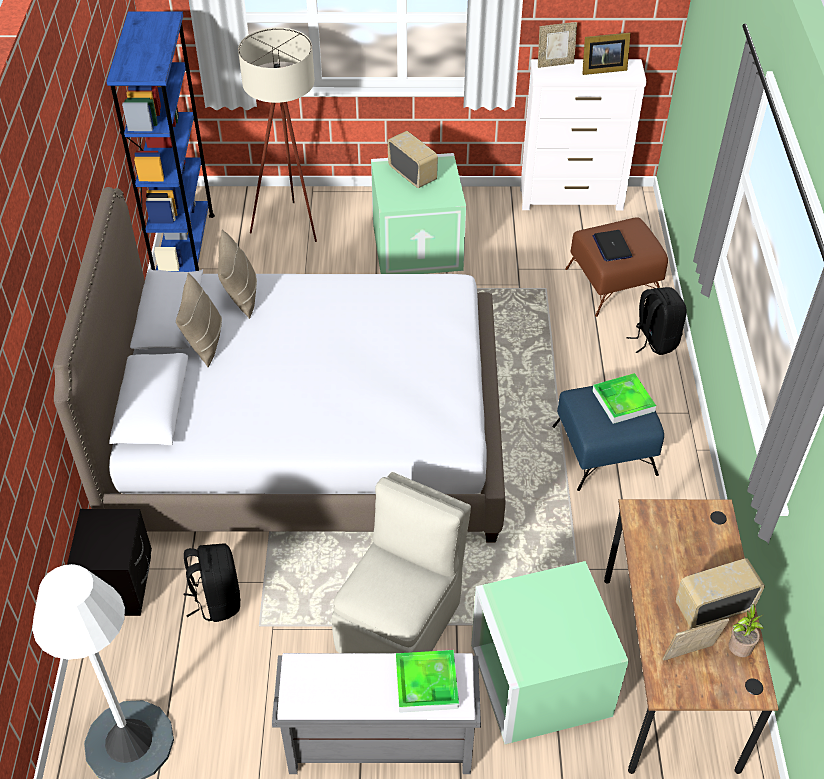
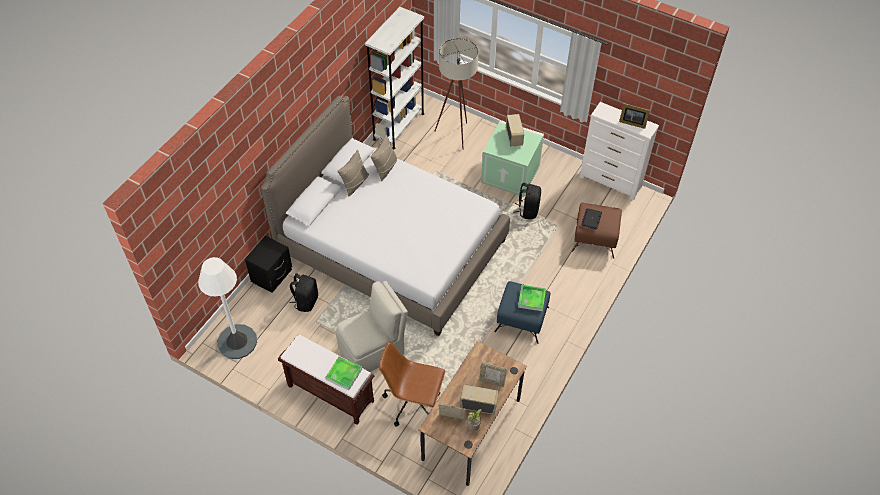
camera: 30 degrees right, 5 degrees up
blue bookcase [106,11,215,272] -> white bookcase [365,7,424,150]
grey bench [272,653,481,774] -> brown bench [278,334,374,425]
green storage box [471,561,629,744] -> brown office chair [379,342,446,427]
picture frame [538,22,577,68] -> picture frame moved to [479,362,507,387]
black backpack [626,287,687,355] -> black backpack moved to [513,183,541,219]

